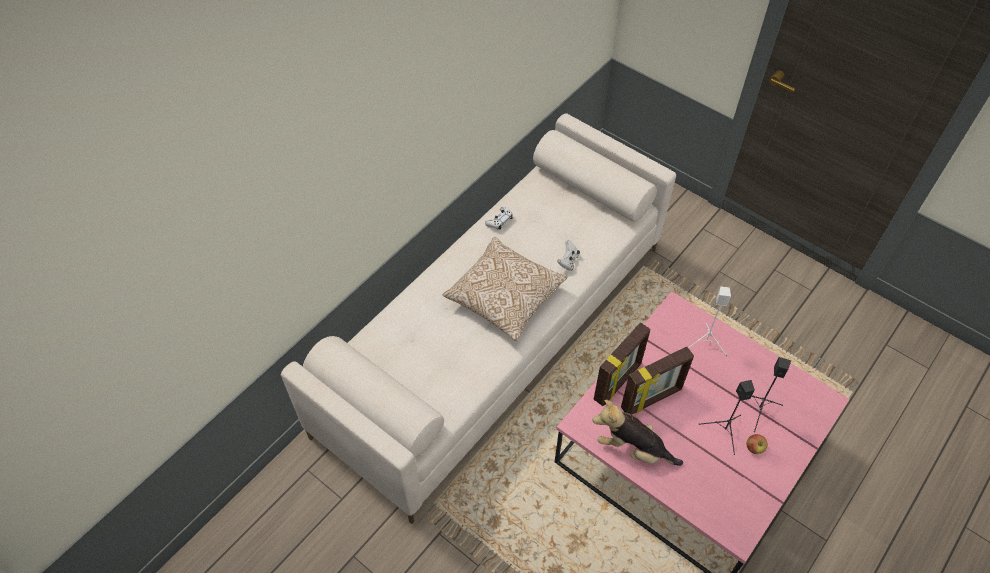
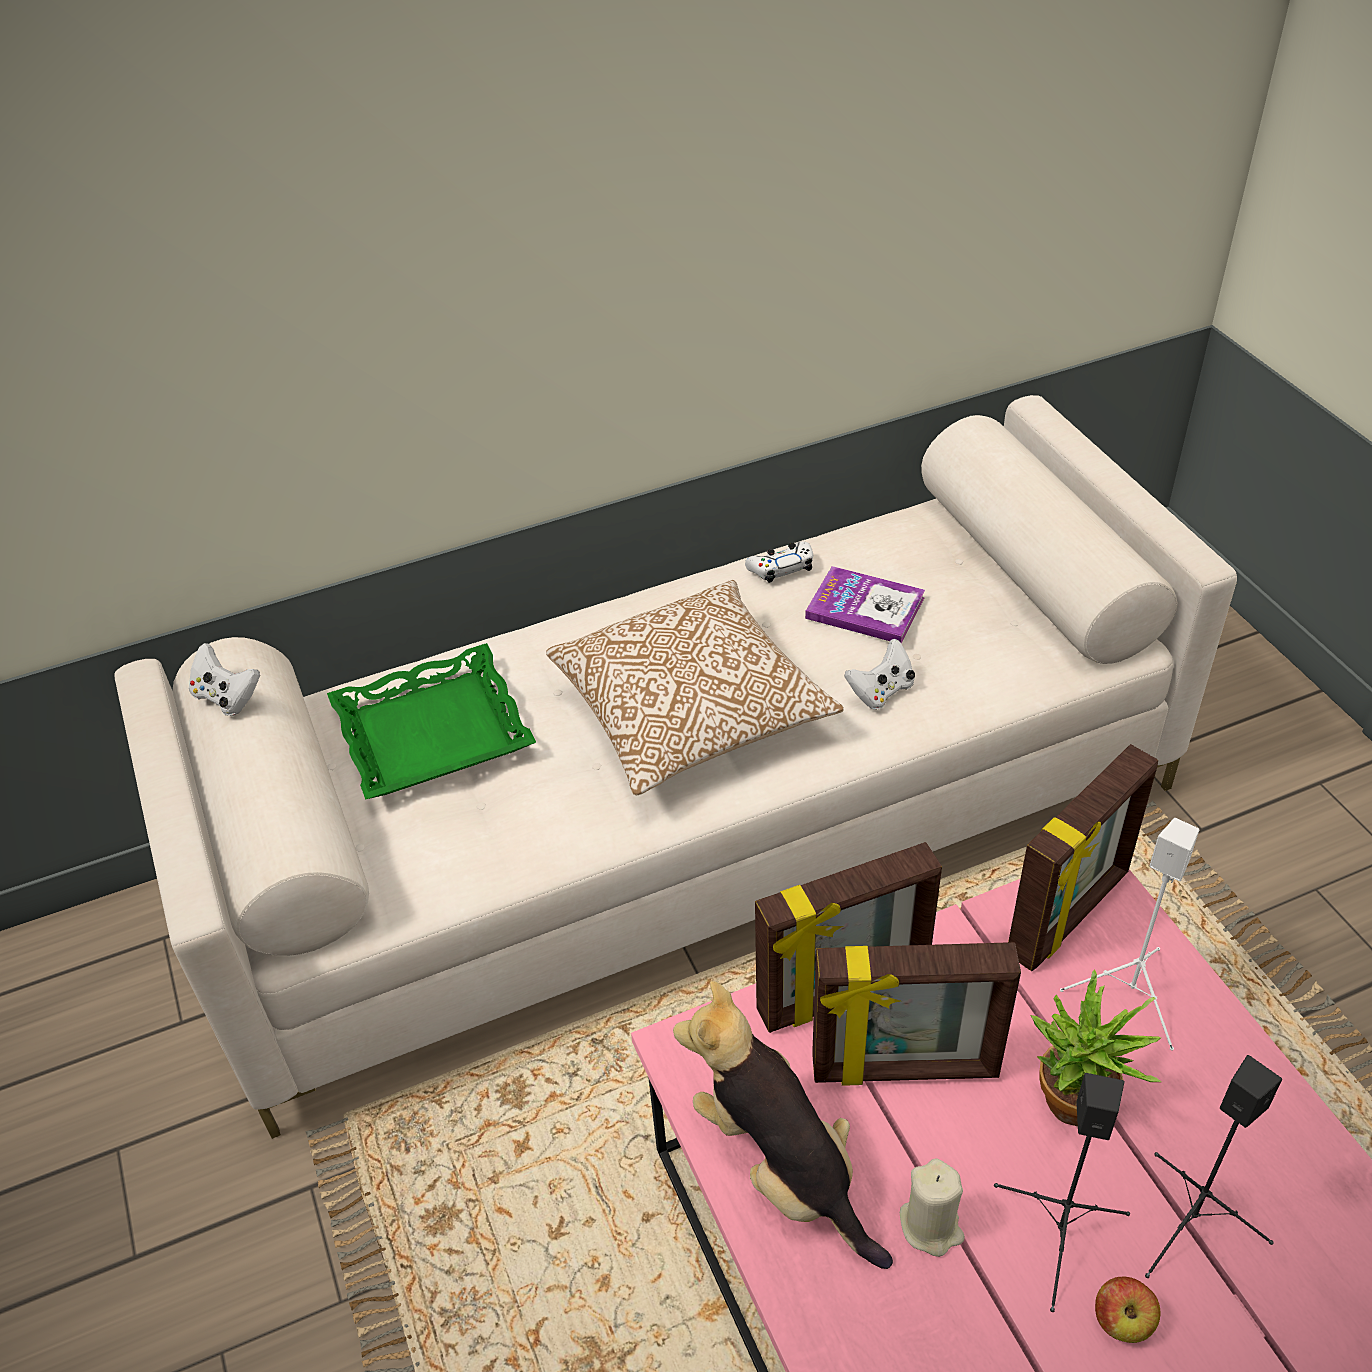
camera: 30 degrees right, 10 degrees down
none -> white game controller [189,643,260,716]
none -> green tray [327,643,536,800]
none -> book [805,566,925,643]
none -> beige candle [900,1159,965,1257]
none -> picture frame [1008,744,1158,971]
none -> potted plant [1031,969,1161,1126]

